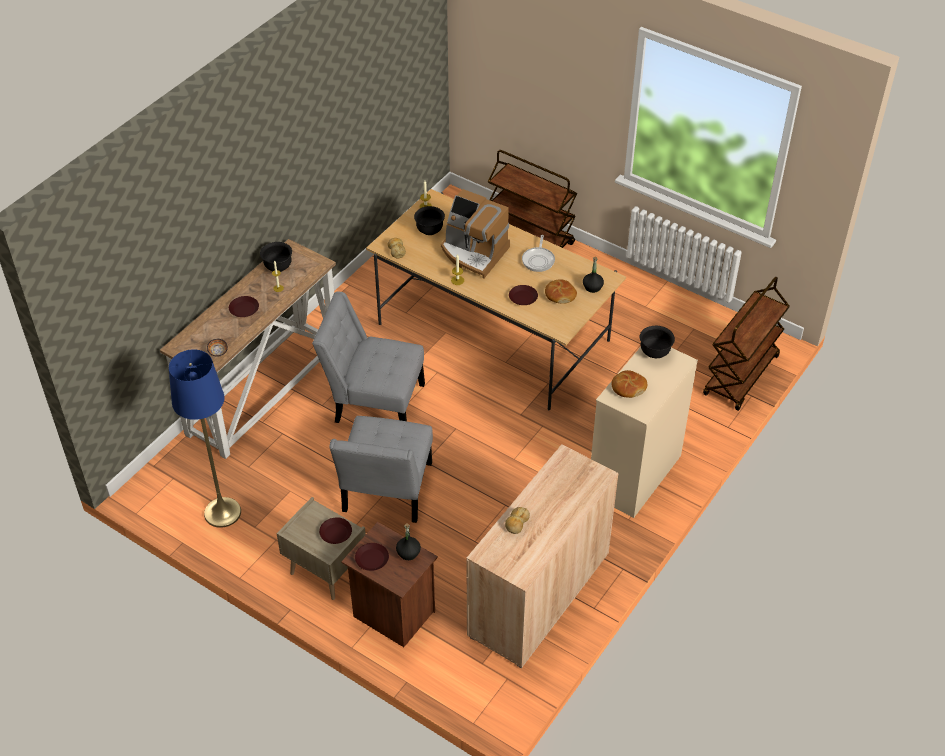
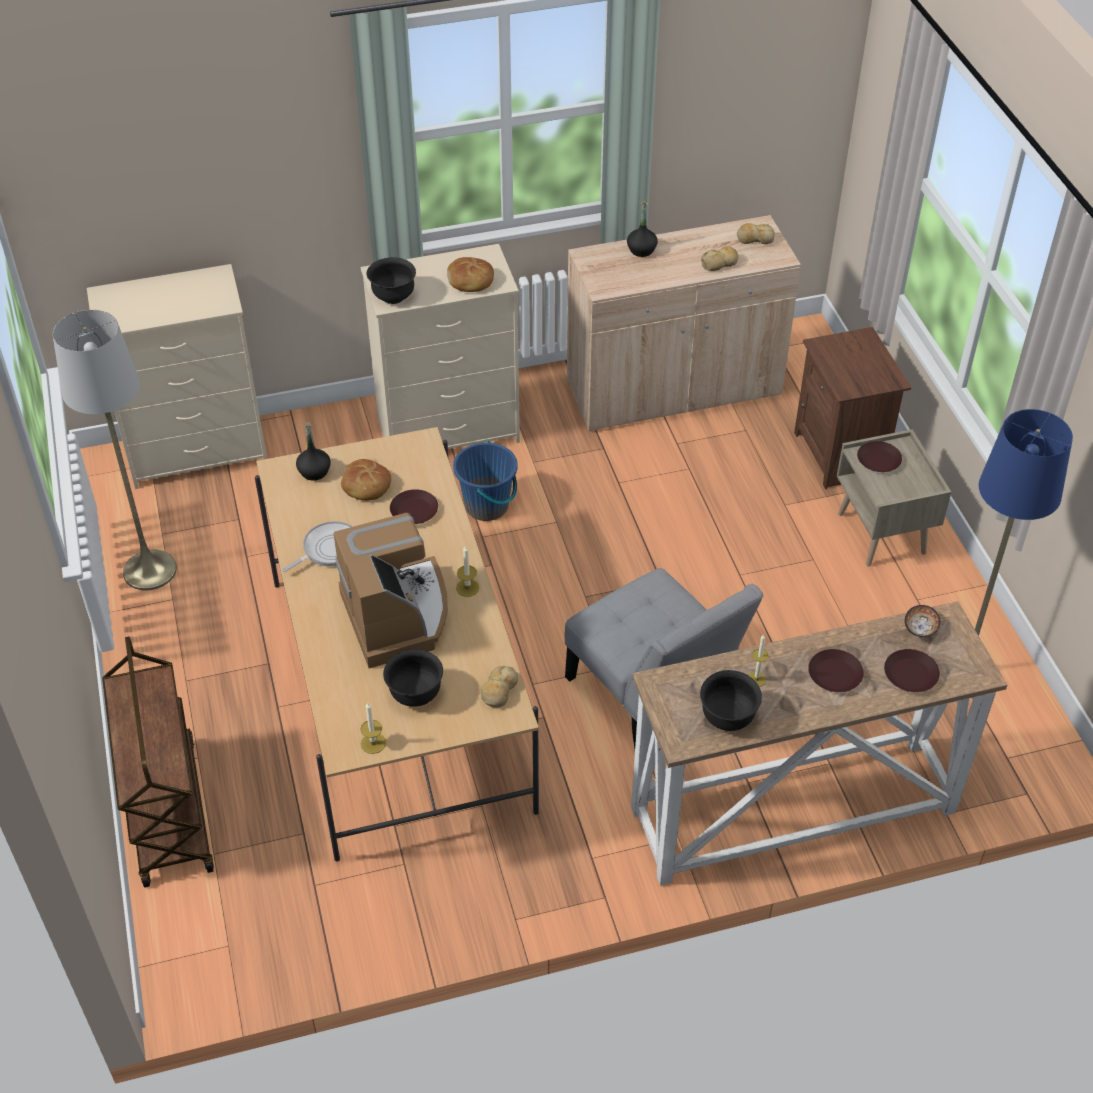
camera: 140 degrees left, 0 degrees up
grey chair [329,416,433,523] -> none
brown plate [355,543,389,571] -> brown plate moved to [884,649,940,692]
black bottle [396,523,421,560] -> black bottle moved to [627,200,658,257]
brown cart [703,276,790,411] -> beige dresser [87,264,267,489]
none -> grey floor lamp [53,310,177,590]
none -> blue bucket [453,441,518,521]
none -> bread [737,223,775,244]

